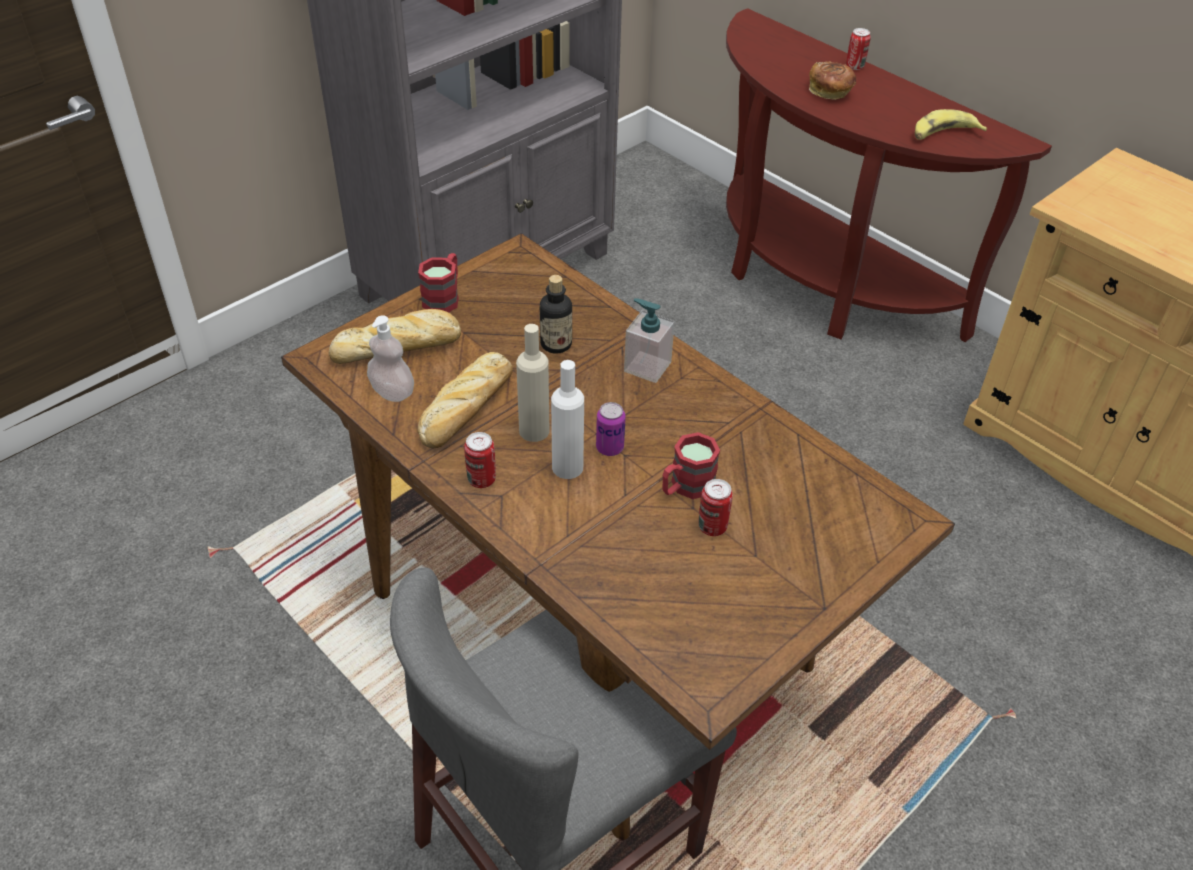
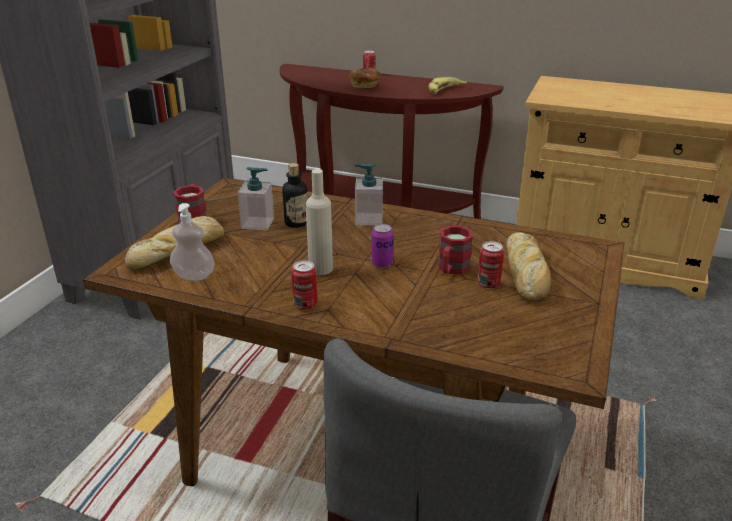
camera: 25 degrees left, 15 degrees down
bread [417,352,513,448] -> bread moved to [506,232,551,302]
white bottle [551,360,584,479] -> none
none -> soap dispenser [238,167,274,230]

